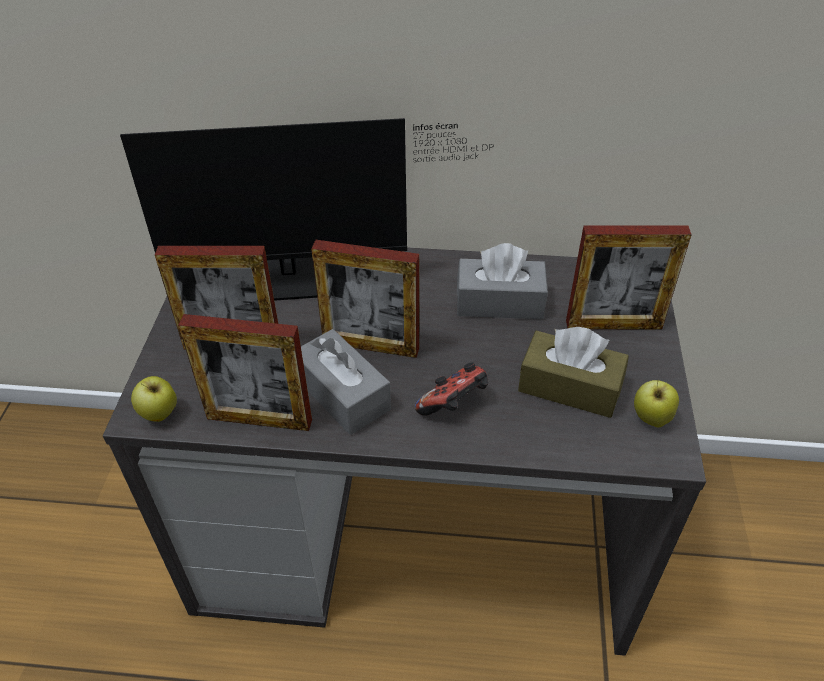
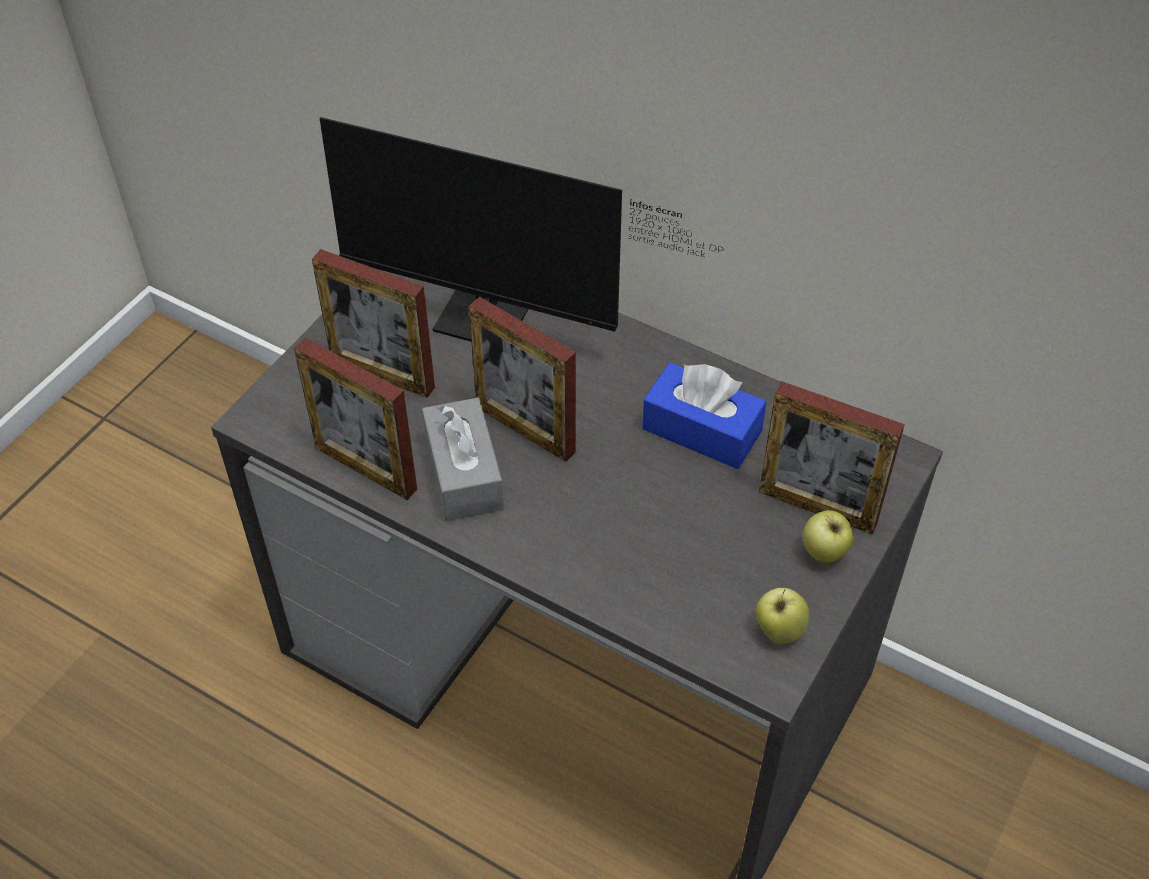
camera: 25 degrees right, 5 degrees up
apple [131,376,177,422] -> apple moved to [803,510,854,563]
game controller [415,362,488,416] -> none
grey tissue box [457,243,548,319] -> blue tissue box [642,362,767,469]
brown tissue box [518,327,629,418] -> none

